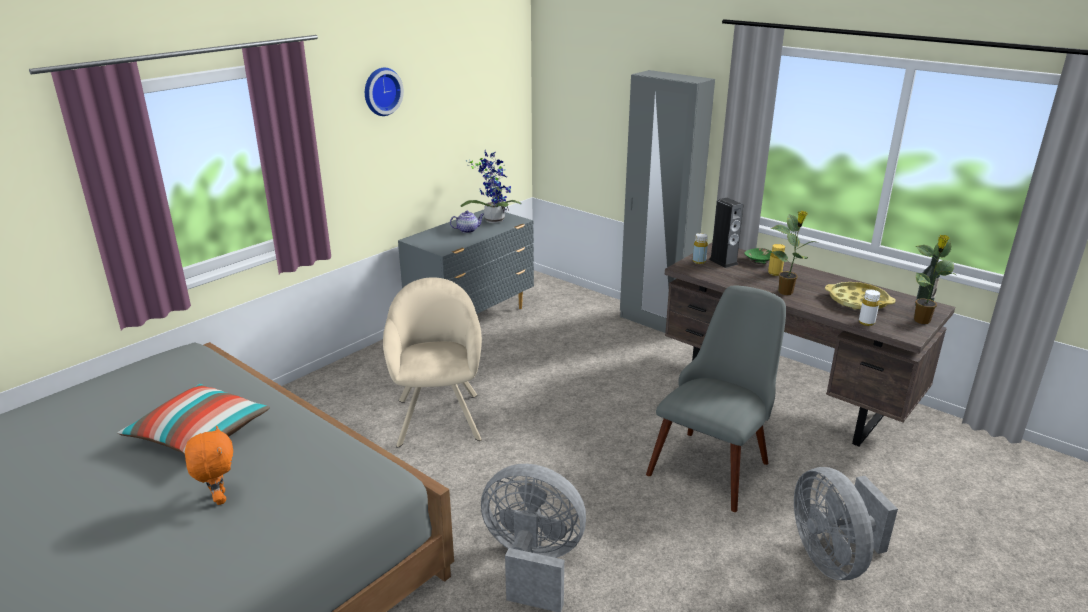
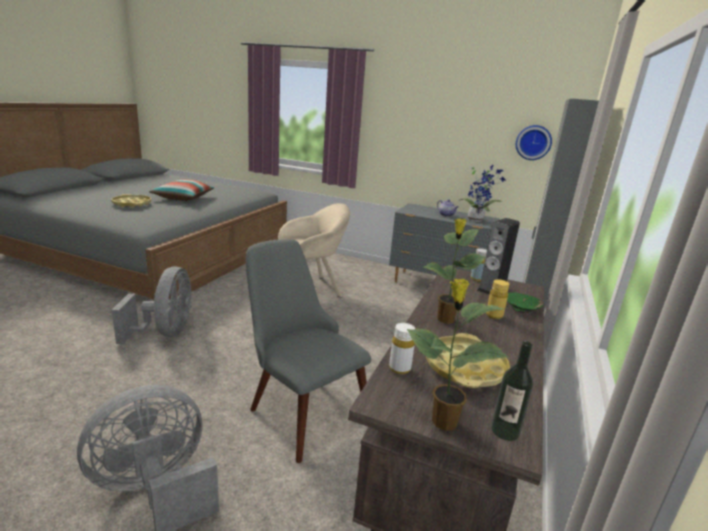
camera: 70 degrees right, 5 degrees down
orange plush toy [185,426,233,505] -> yellow tray [111,194,151,207]
wall clock [365,68,404,116] -> wall clock moved to [516,125,552,160]
grey chair [646,285,786,512] -> grey chair turned 150 degrees counterclockwise [246,239,371,463]

